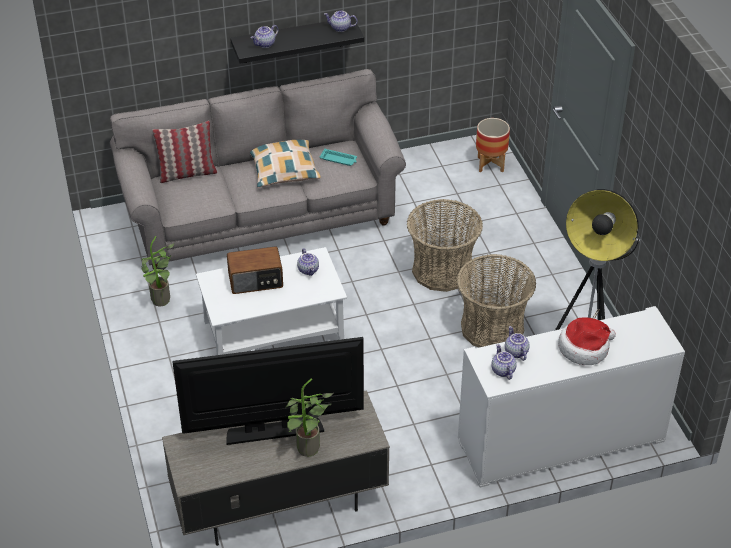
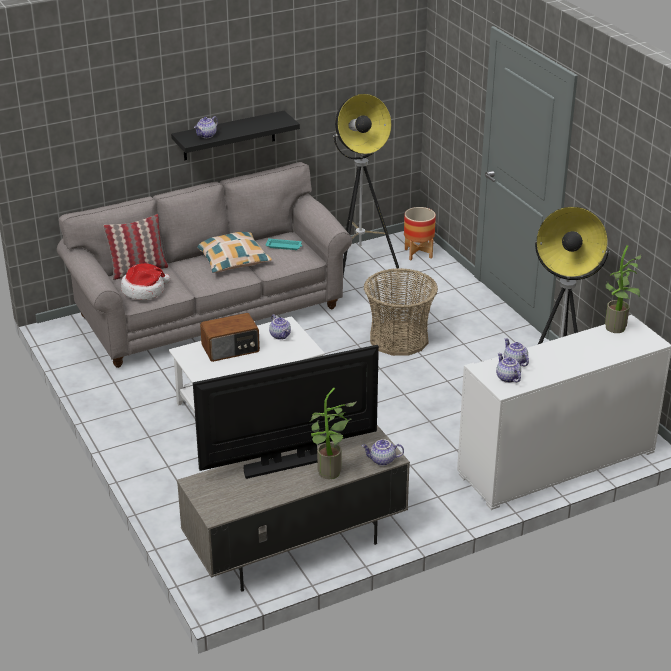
camera: 10 degrees left, 10 degrees down
potted plant [141,236,175,306] -> potted plant moved to [605,245,641,333]
teapot [324,10,358,32] -> teapot moved to [362,439,404,466]
basket [457,254,536,347] -> none
hat [558,317,616,365] -> hat moved to [121,263,170,300]
none -> floor lamp [333,94,399,276]

